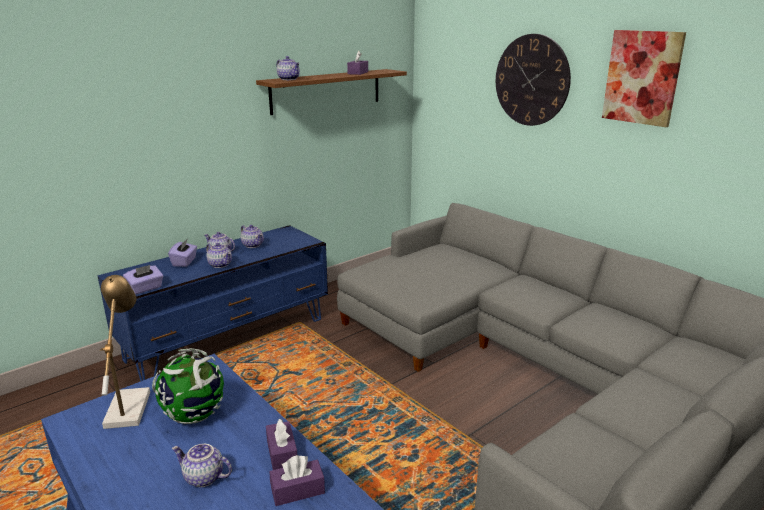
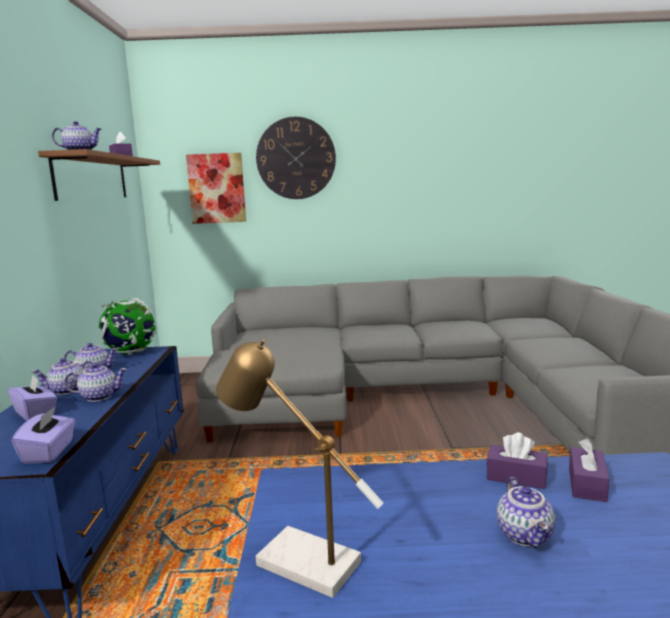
camera: 50 degrees left, 10 degrees down
globe [152,348,224,424] -> globe moved to [99,298,156,355]
teapot [172,444,232,487] -> teapot turned 60 degrees counterclockwise [497,477,555,548]
picture [602,30,686,127] -> picture moved to [186,153,246,224]

